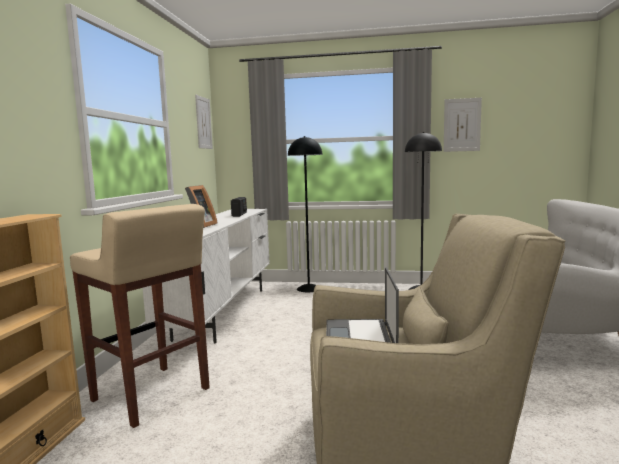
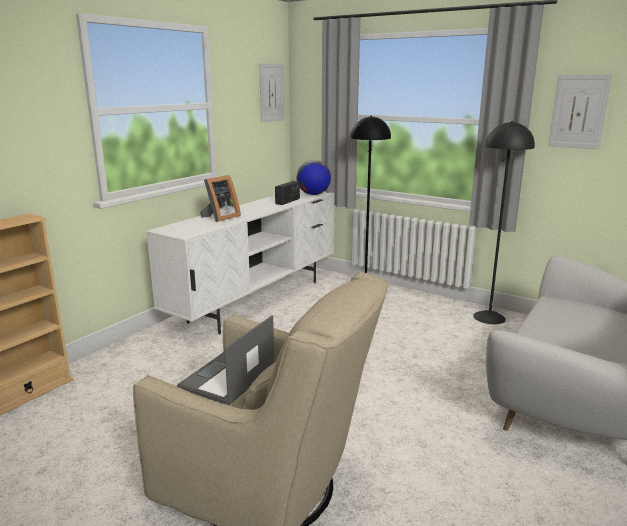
camera: 25 degrees right, 10 degrees up
beige stool [70,204,210,428] -> none
none -> globe [297,160,331,195]

